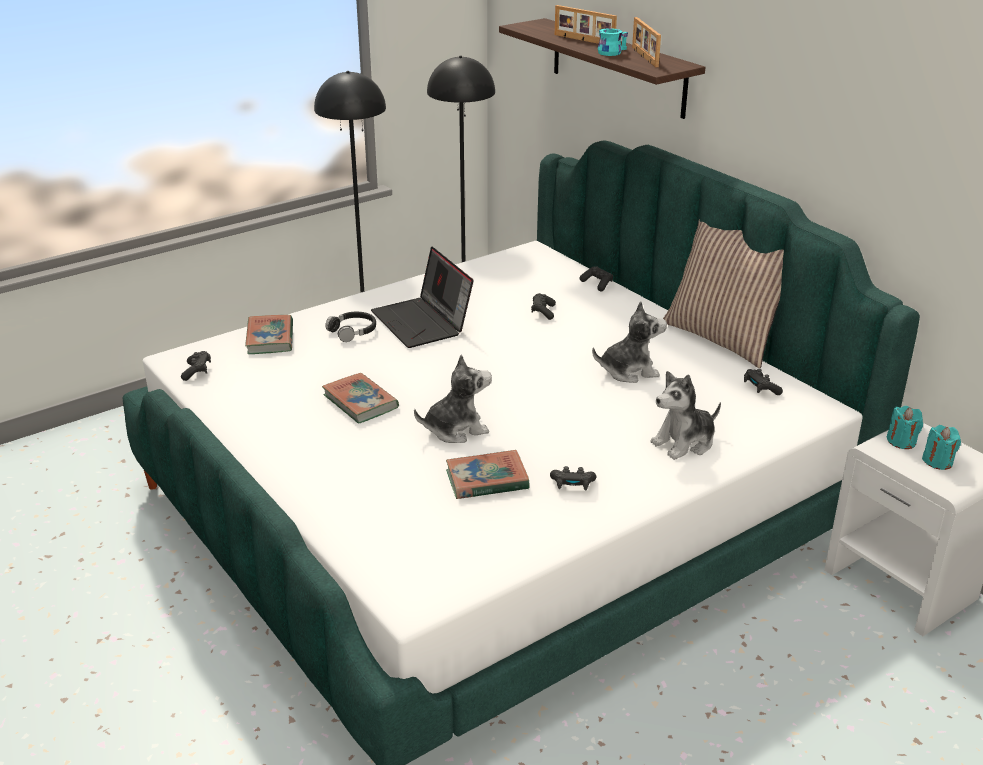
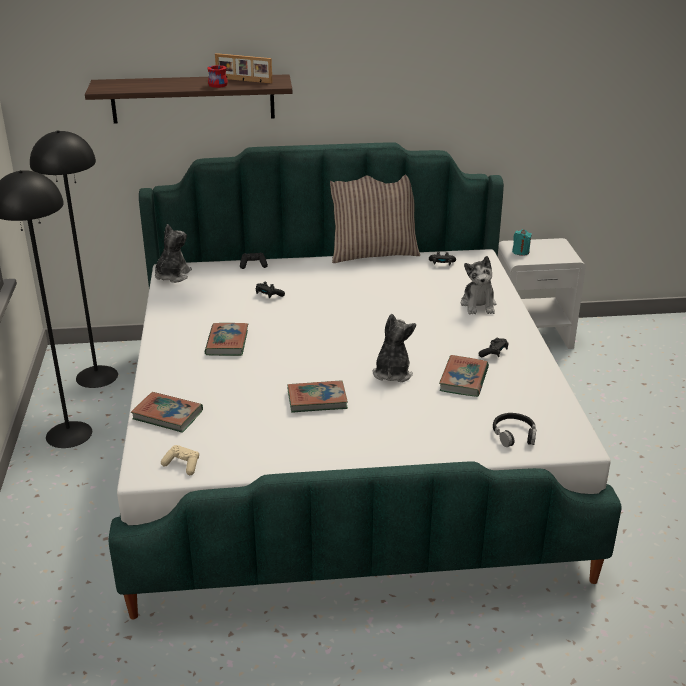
camera: 60 degrees left, 0 degrees up
black game controller [181,351,211,381] -> beige game controller [161,445,199,475]
black headphones [325,312,376,342] -> black headphones moved to [493,413,536,447]
laptop [371,246,474,348] -> book [205,323,248,356]
picture frame [555,5,617,44] -> none
plush toy [592,301,667,383] -> plush toy moved to [155,224,192,283]
turquoise mug [598,28,628,56] -> red mug [207,65,228,88]
turquoise candle [922,425,961,470] -> none

